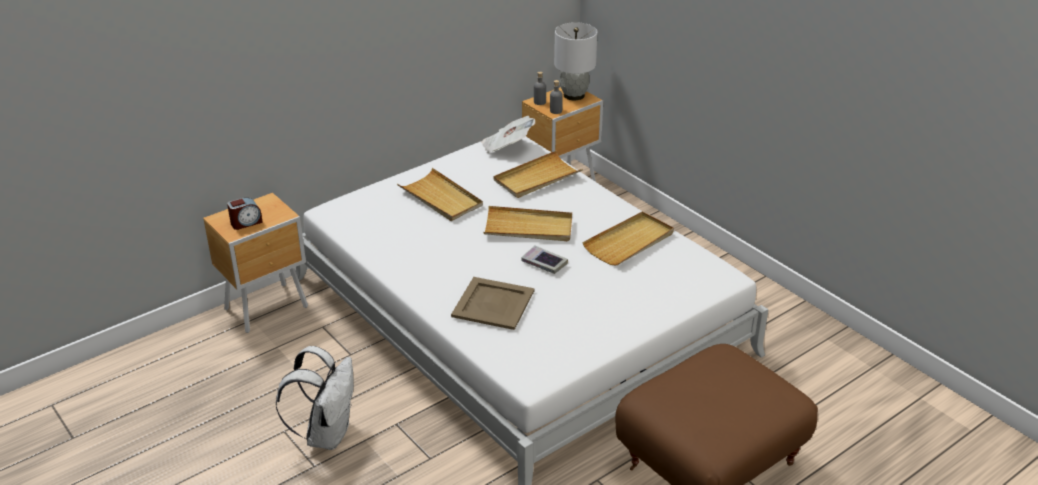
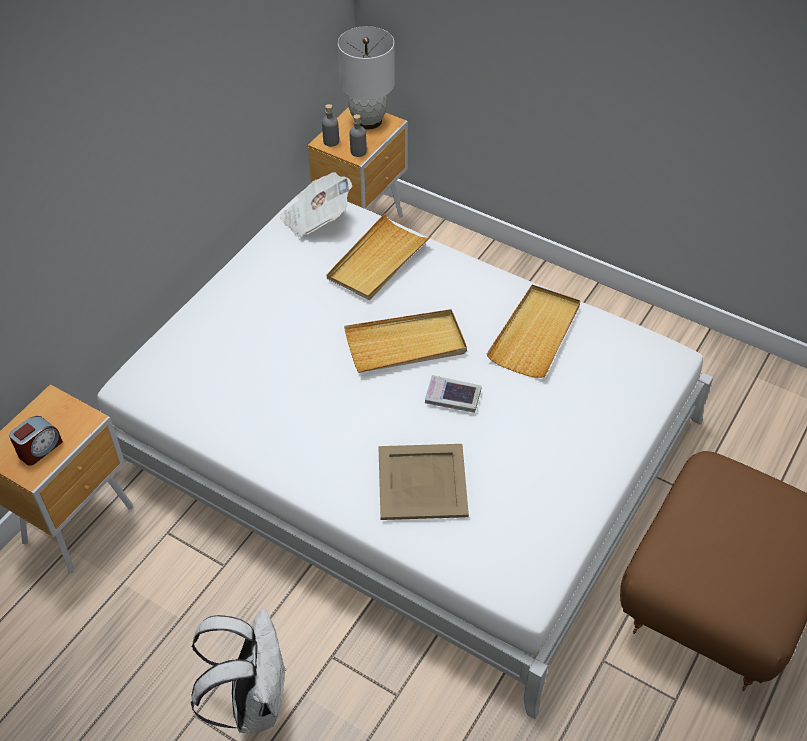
camera: 20 degrees left, 15 degrees up
beige tray [397,168,483,221] -> none

